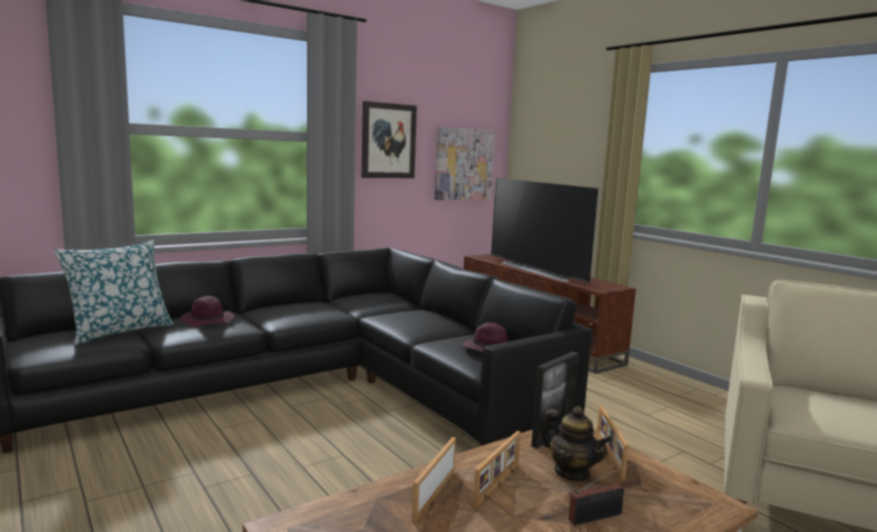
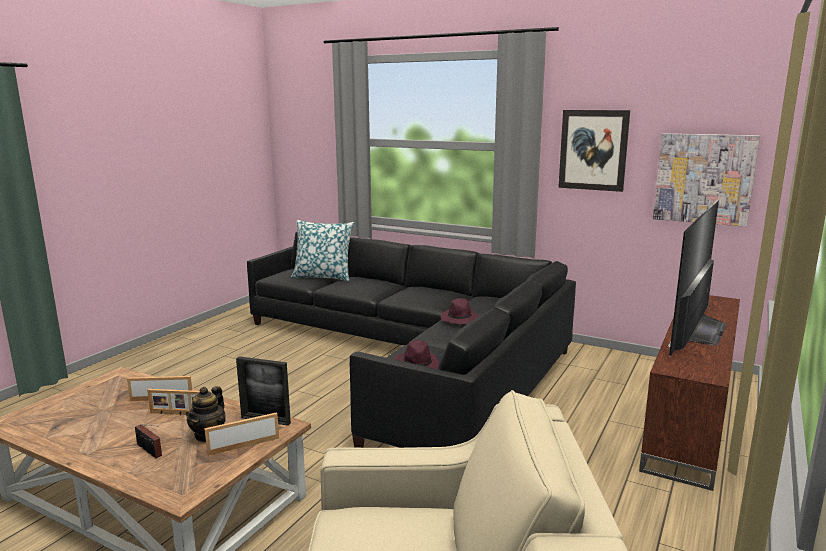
camera: 65 degrees right, 5 degrees up
purple hat [180,296,234,327] -> purple hat moved to [441,298,480,324]

